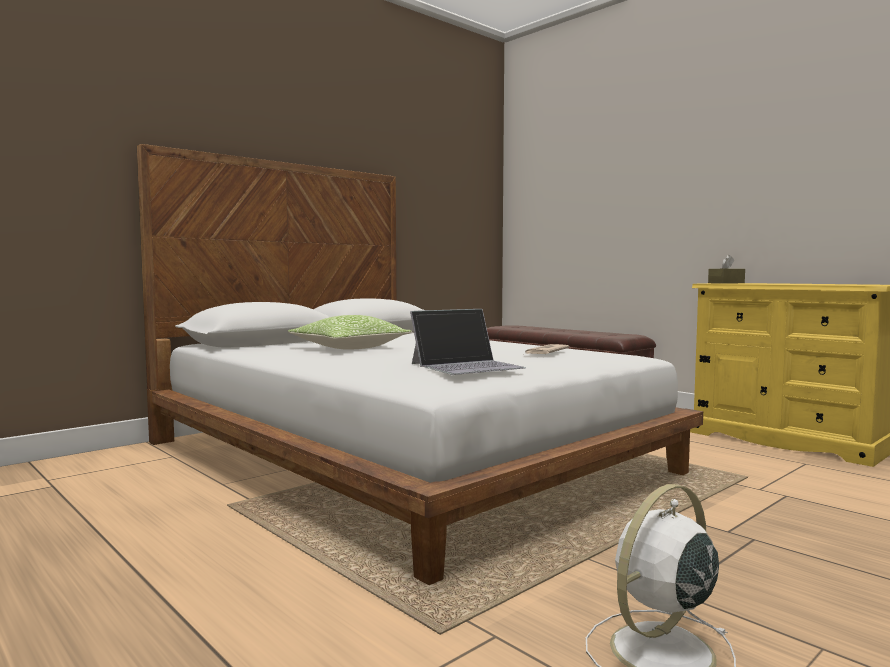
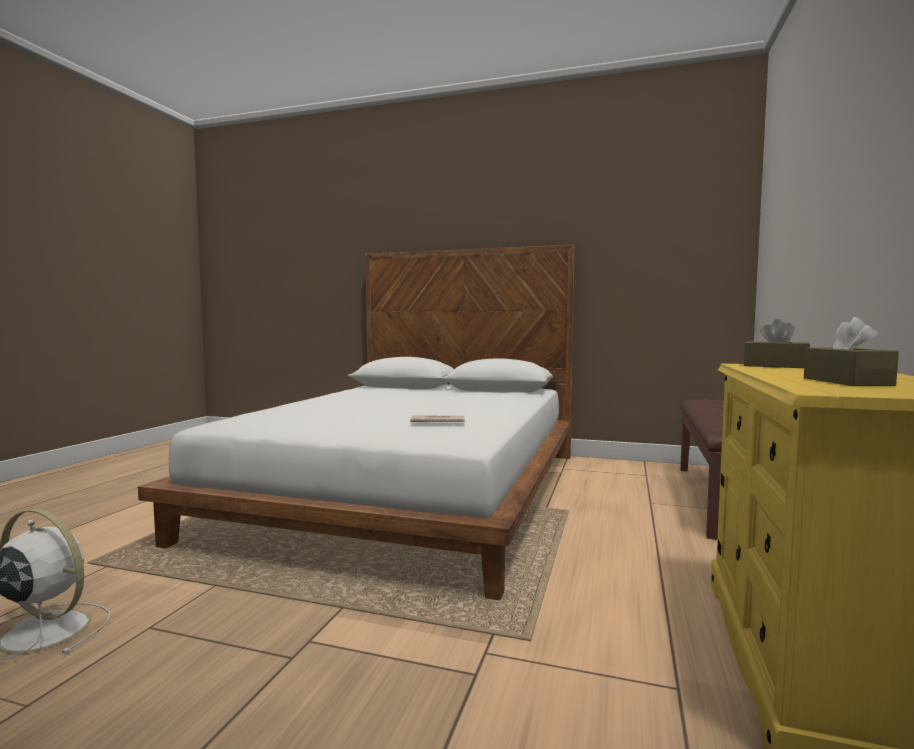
camera: 60 degrees right, 0 degrees up
pillow [288,315,412,350] -> none
laptop [410,309,526,375] -> none
none -> brown tissue box [804,317,899,386]

